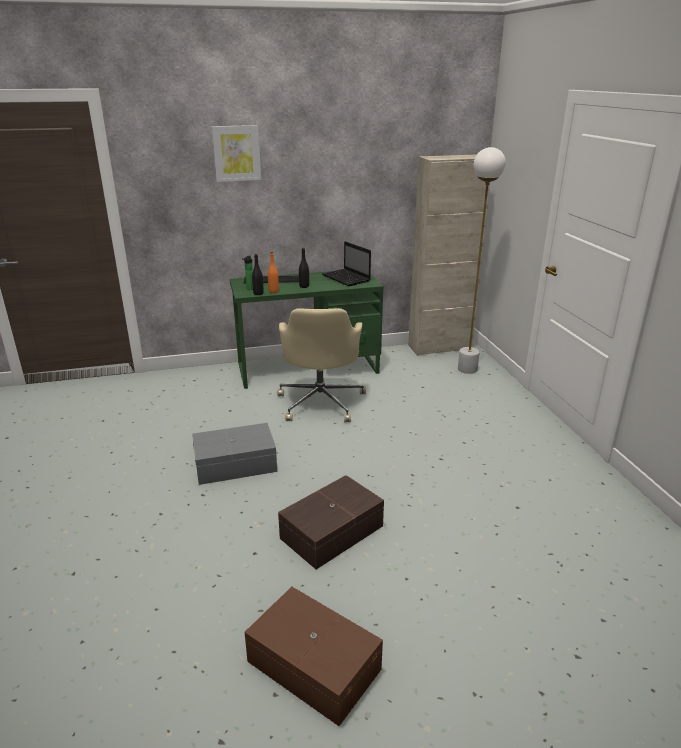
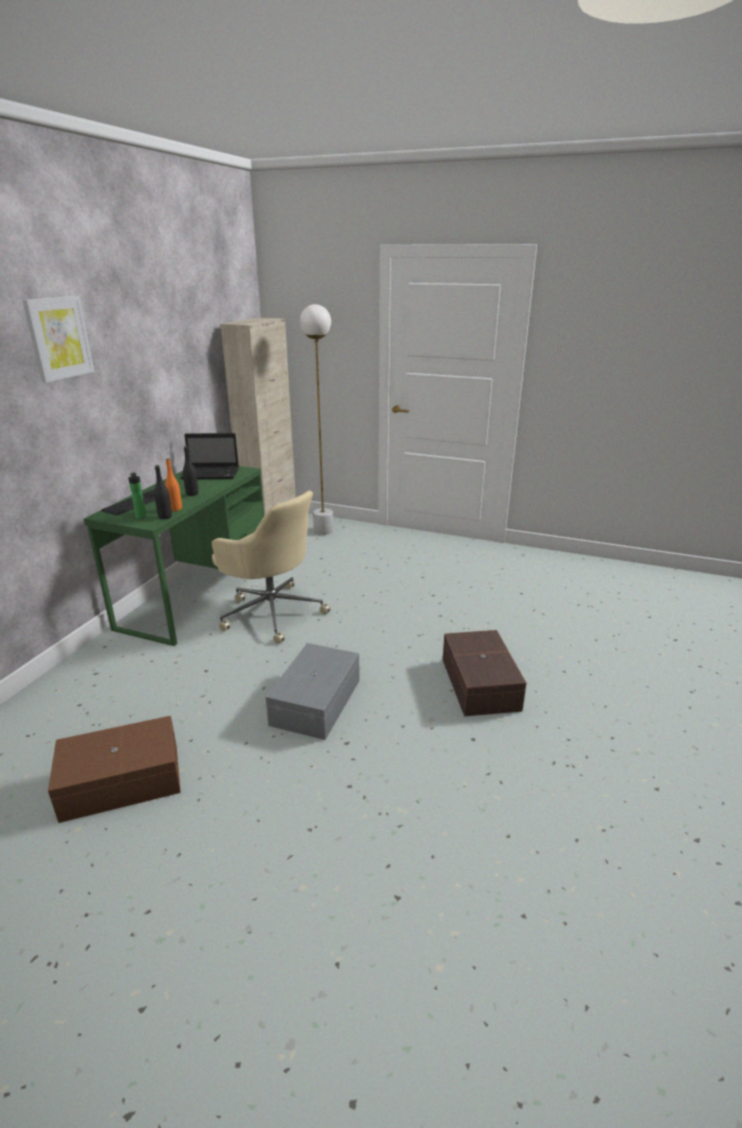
camera: 55 degrees left, 0 degrees up
brown storage box [244,587,383,726] -> brown storage box moved to [48,716,181,823]

